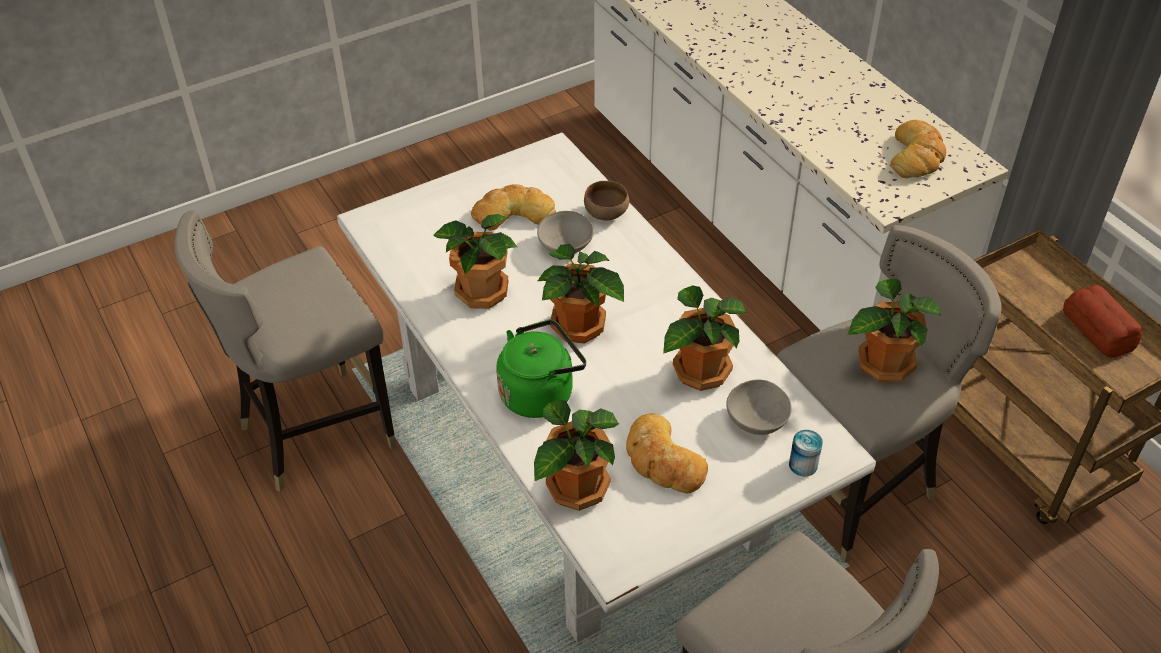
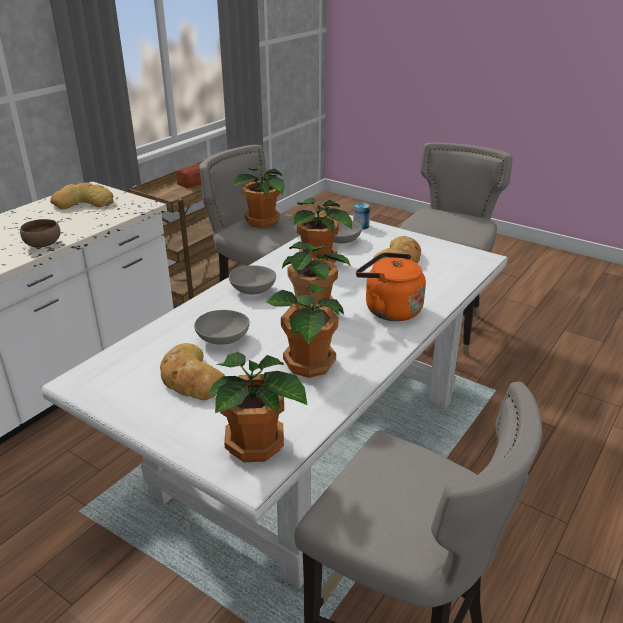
camera: 115 degrees left, 15 degrees down
green kettle [496,319,586,418] -> orange kettle [356,252,426,321]
potted plant [534,399,620,511] -> potted plant moved to [207,352,307,462]
brown bowl [584,181,629,221] -> brown bowl moved to [20,219,60,248]
none -> grey bowl [229,265,276,294]

